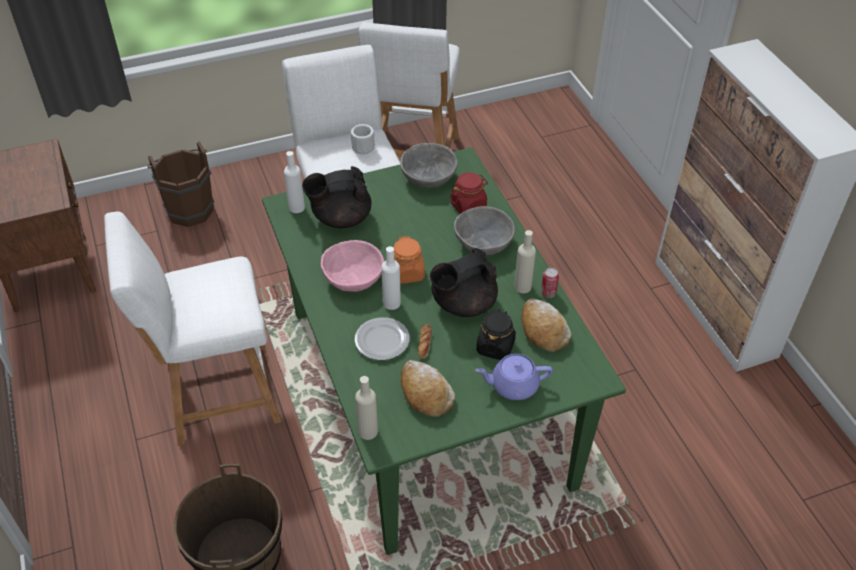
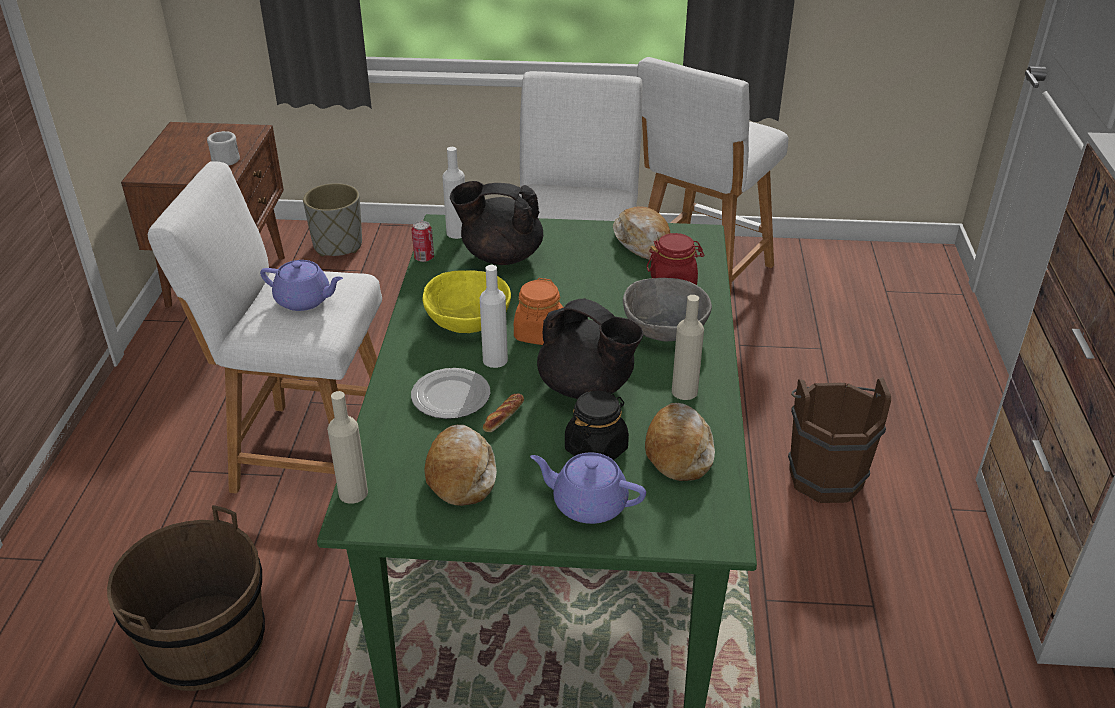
camera: 25 degrees right, 10 degrees down
brown bucket [147,141,214,227] -> brown bucket moved to [788,377,891,503]
pink bowl [321,240,384,292] -> yellow bowl [422,270,511,333]
white mug [351,124,375,154] -> white mug moved to [207,131,240,166]
grey bowl [400,143,457,188] -> bread [613,206,670,260]
black teapot [430,248,498,317] -> black teapot turned 135 degrees counterclockwise [537,298,644,399]
can [541,268,559,298] -> can moved to [412,221,434,262]
none -> purple teapot [260,260,343,311]
none -> grey planter [303,183,362,256]

